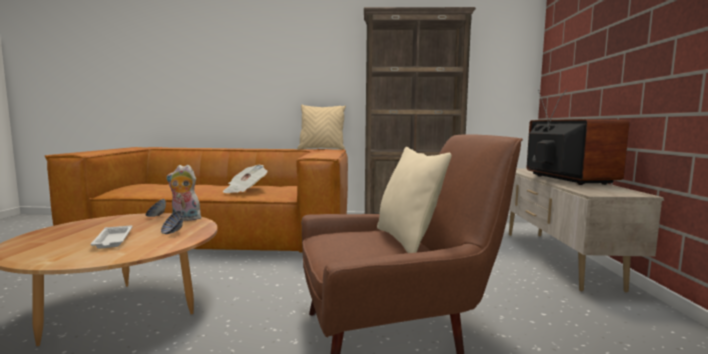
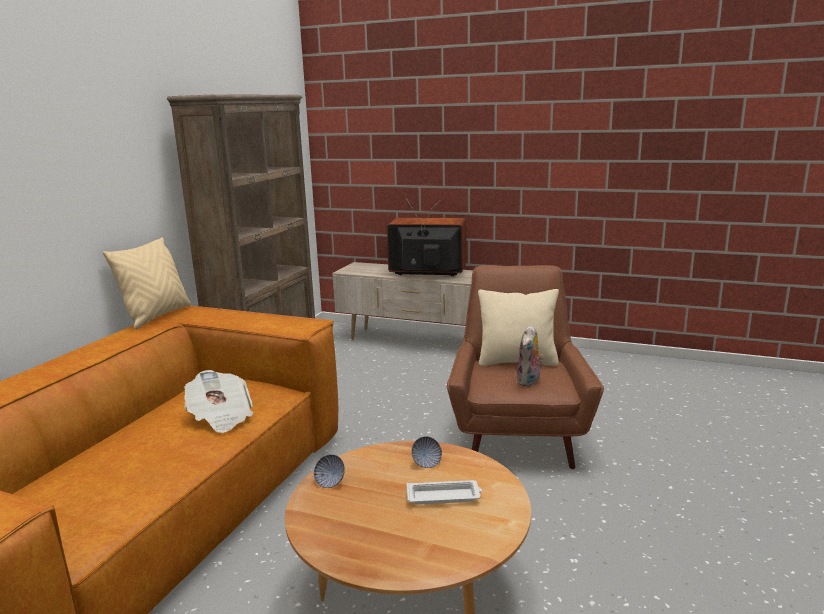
camera: 70 degrees left, 10 degrees up
plush toy [167,165,203,221] -> plush toy moved to [516,325,544,386]

